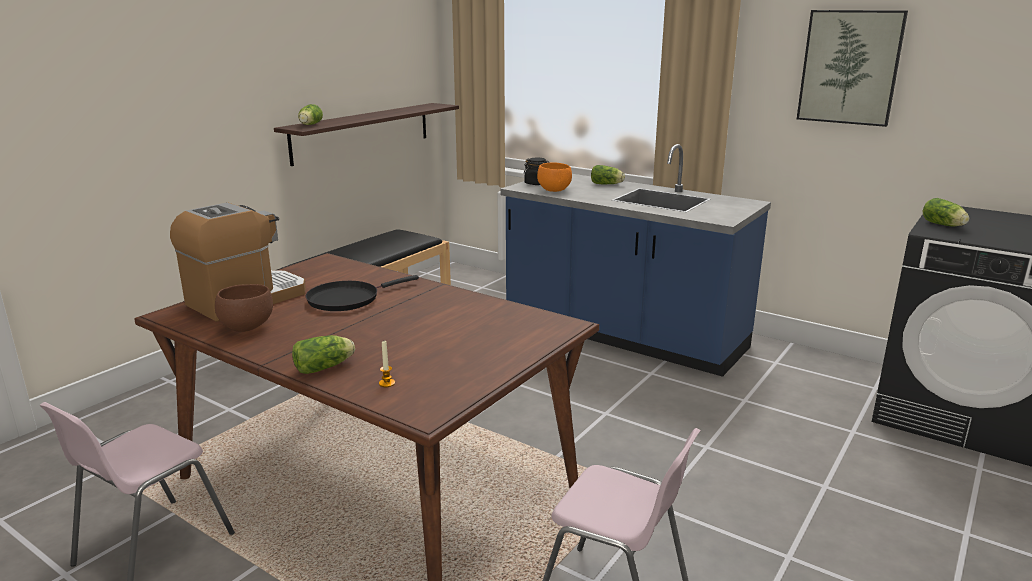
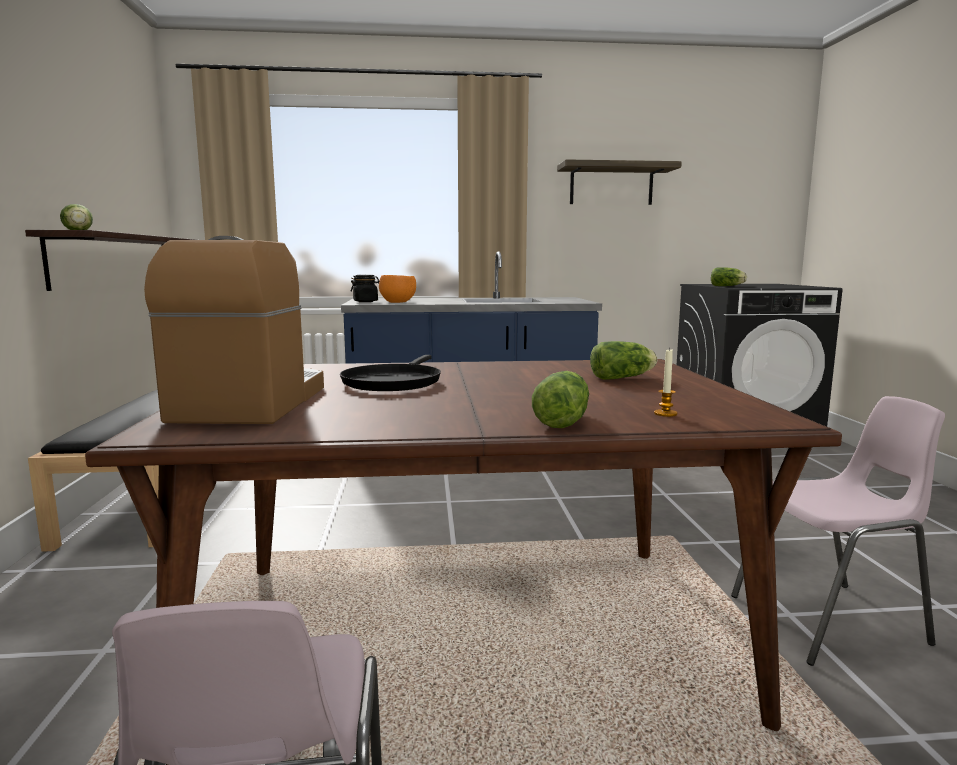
camera: 40 degrees left, 10 degrees down
brown bowl [215,284,273,332] -> none
lettuce [591,165,625,184] -> lettuce moved to [590,341,657,380]
picture [797,10,908,127] -> shelf [557,159,682,205]

